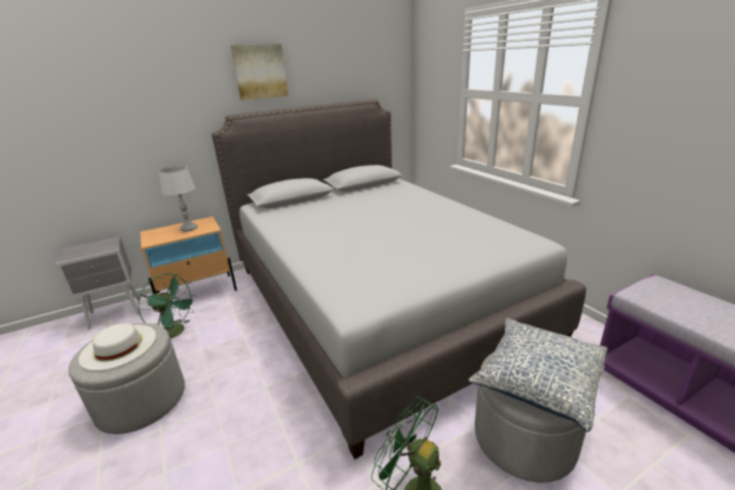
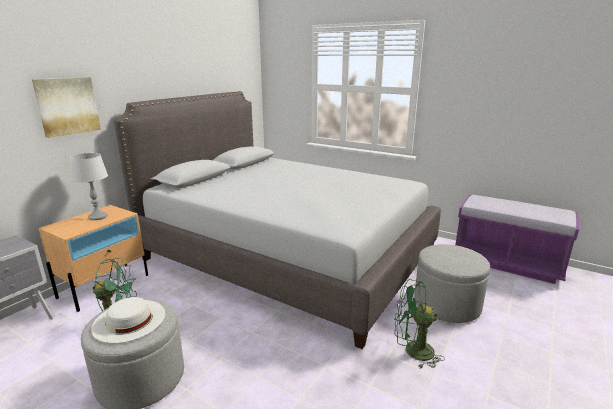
camera: 30 degrees left, 5 degrees down
picture [231,44,288,100] -> picture moved to [32,77,101,138]
pillow [469,318,608,432] -> none

